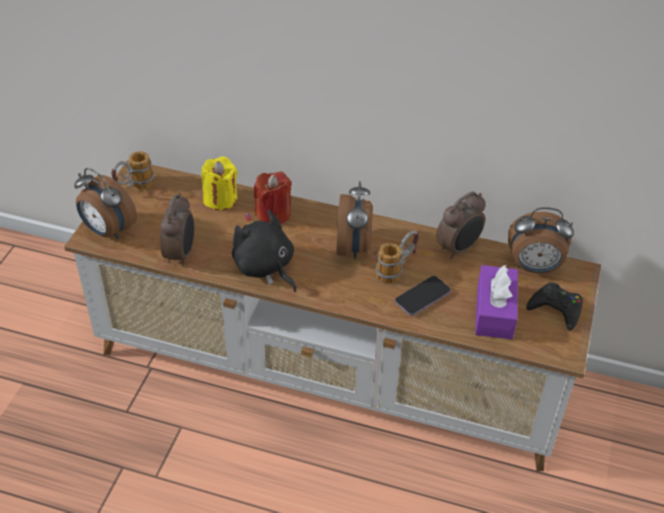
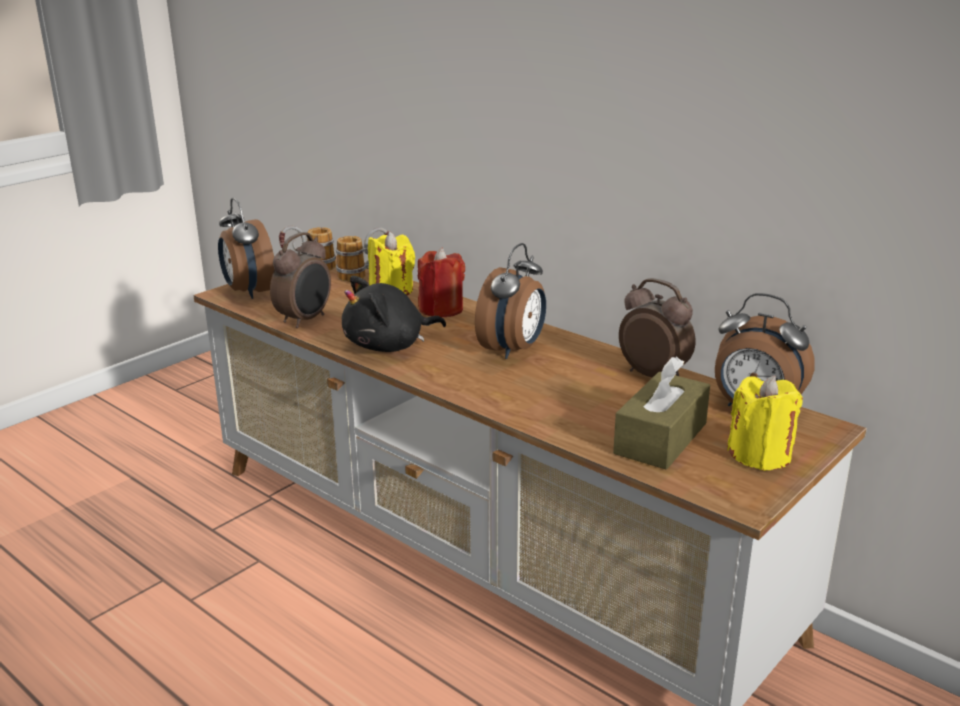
camera: 25 degrees right, 20 degrees down
black plush toy [232,210,297,292] -> black plush toy turned 105 degrees counterclockwise [342,276,446,352]
mug [376,231,419,284] -> mug moved to [336,227,389,282]
phone [395,276,451,316] -> none
alarm clock [436,192,486,259] -> alarm clock turned 120 degrees counterclockwise [619,278,696,377]
purple tissue box [475,265,518,339] -> brown tissue box [613,357,710,469]
black game controller [527,282,583,331] -> yellow candle [727,376,803,471]

